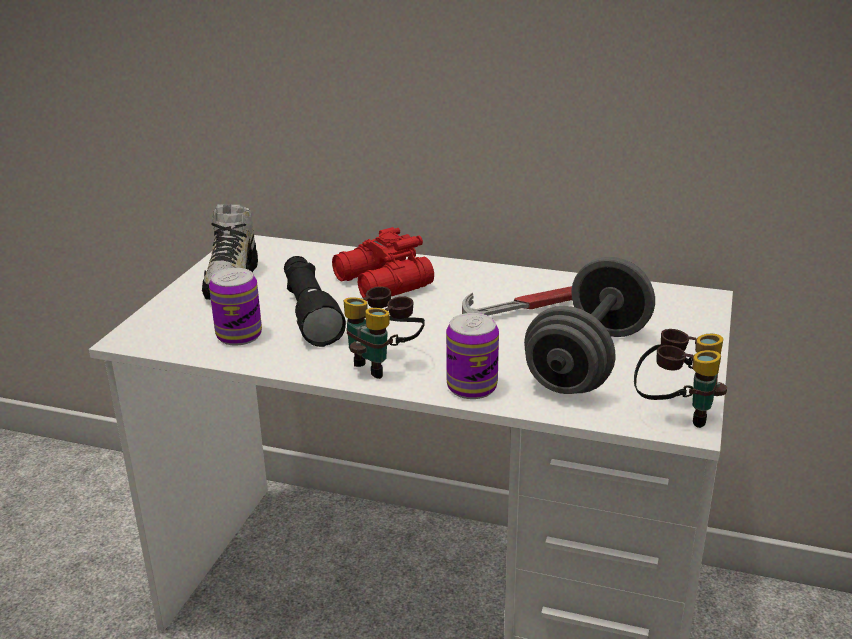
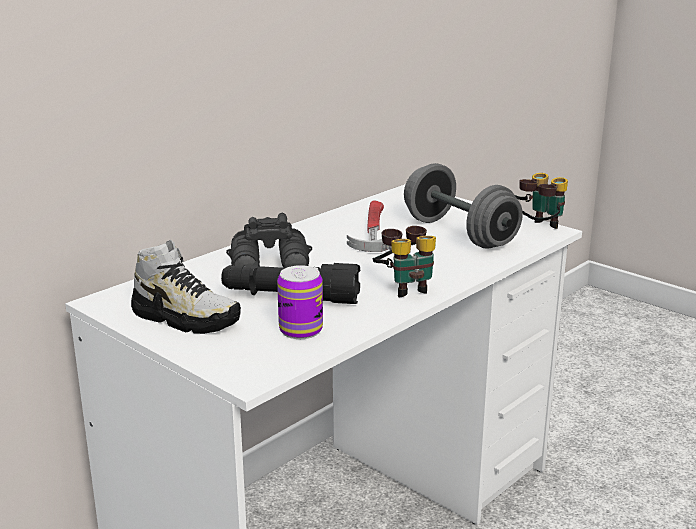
camera: 65 degrees left, 5 degrees down
red binoculars [332,227,434,301] -> black binoculars [226,213,312,268]
can [446,313,499,399] -> none

